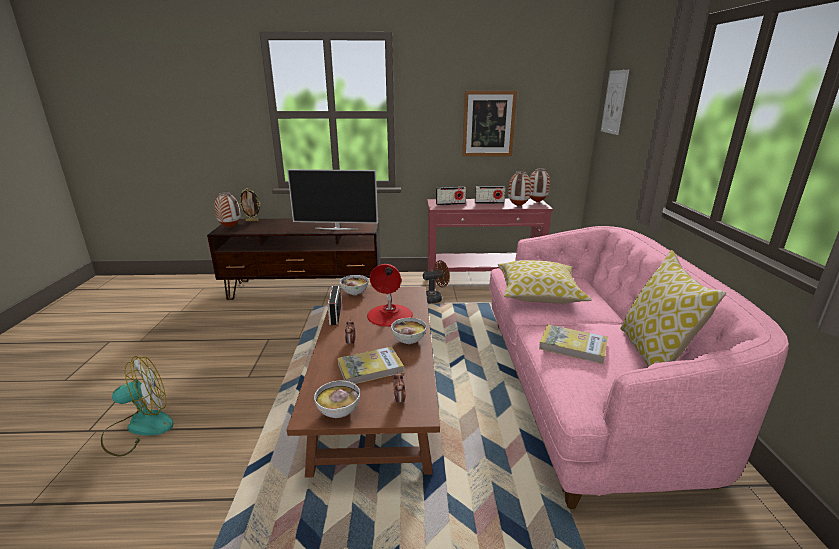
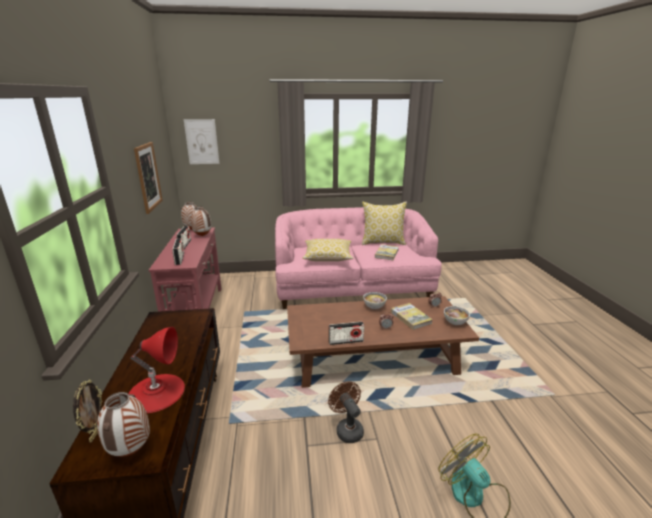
camera: 95 degrees left, 0 degrees up
television [287,169,378,230] -> none
bowl [340,275,369,295] -> none
red table lamp [367,264,413,327] -> red table lamp moved to [128,327,185,413]
brown fan [423,260,449,304] -> brown fan moved to [328,381,364,443]

